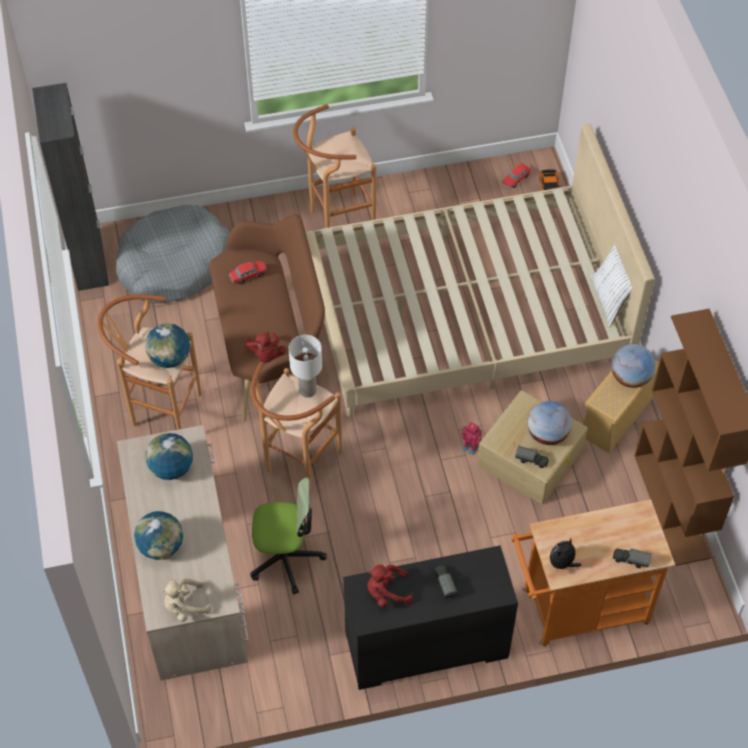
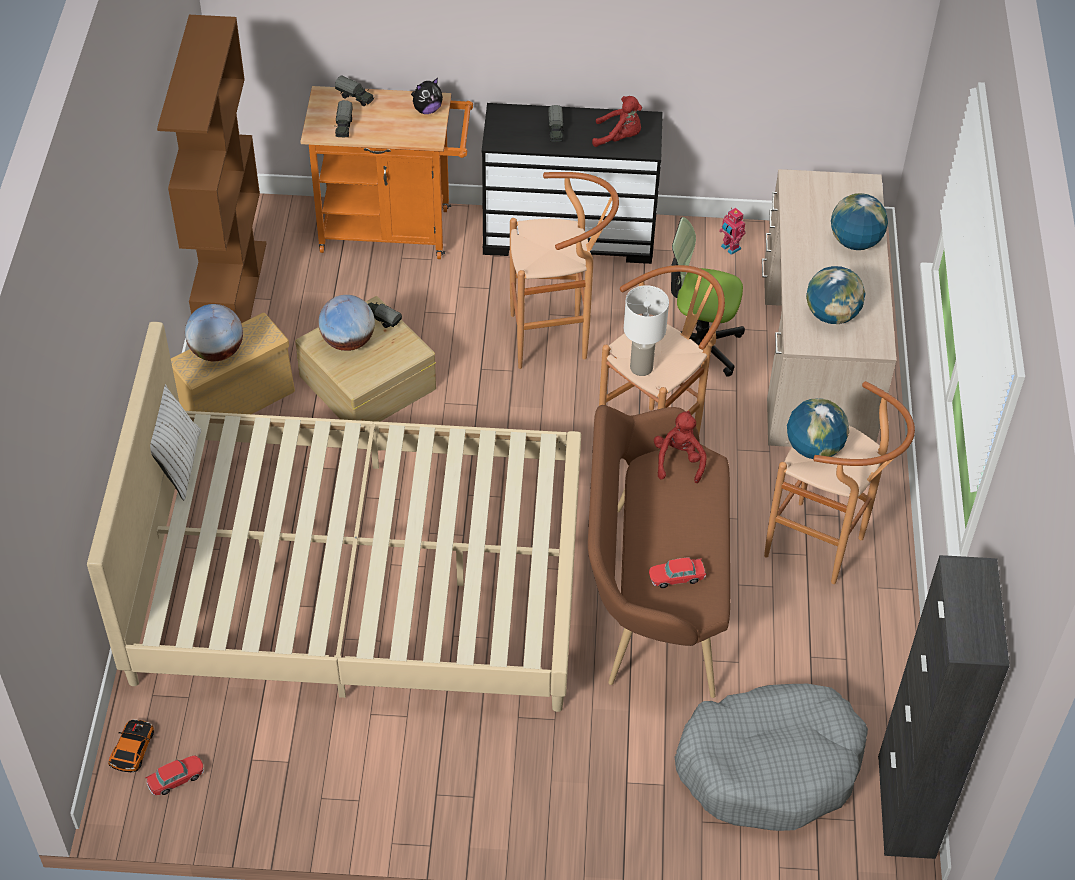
camera: 165 degrees left, 5 degrees down
beige plush toy [161,578,211,622] -> none
brown stool [293,104,376,228] -> brown stool moved to [510,172,619,369]
toy robot [461,422,482,455] -> toy robot moved to [719,208,746,255]
none -> toy truck [334,100,353,137]

